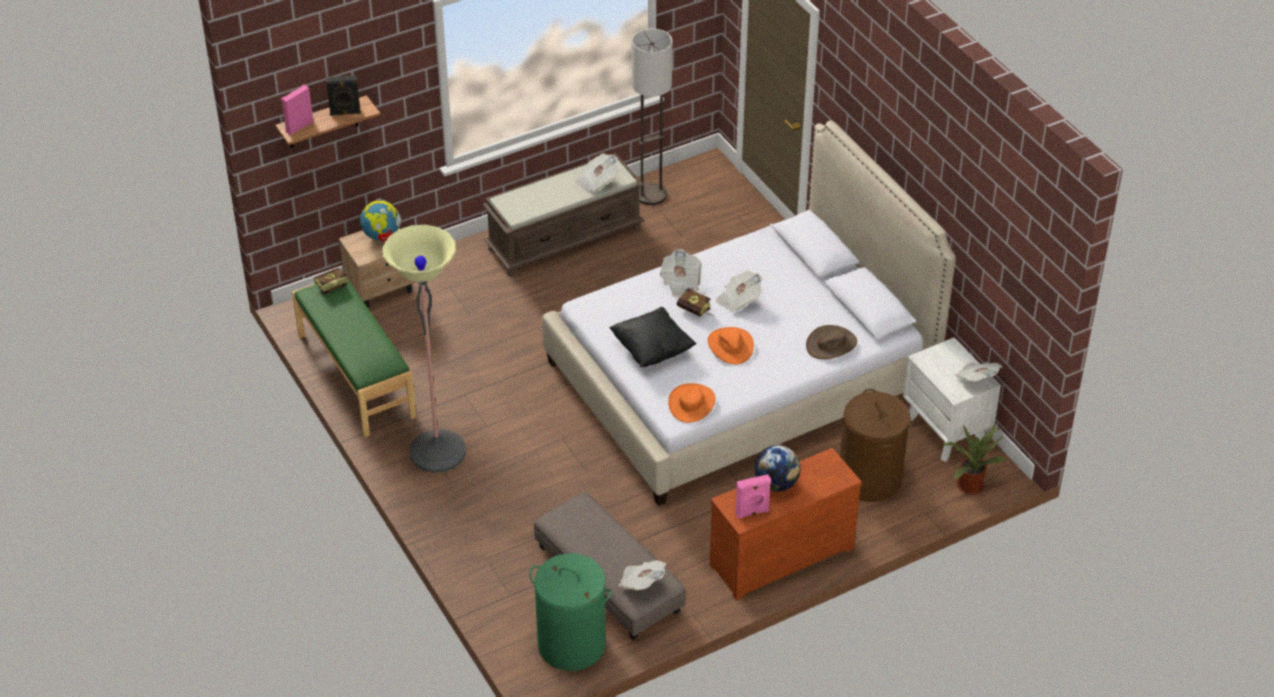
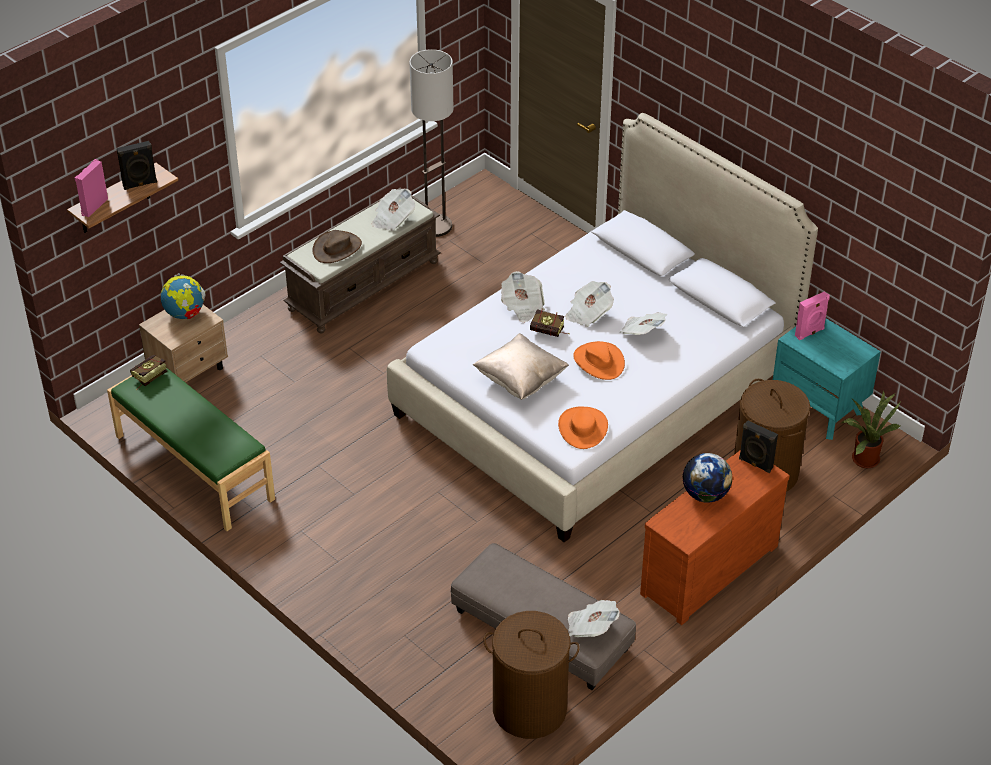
camera: 15 degrees left, 0 degrees up
floor lamp [383,225,466,473] -> none
green laundry basket [529,553,612,671] -> brown laundry basket [483,611,580,739]
black pillow [609,307,697,367] -> beige pillow [473,333,569,400]
pink speaker [735,474,771,519] -> pink speaker moved to [795,291,830,340]
brown hat [806,325,857,359] -> brown hat moved to [312,230,362,263]
white nightstand [903,337,1001,462] -> turquoise nightstand [773,318,881,440]
newspaper [955,362,1003,381] -> newspaper moved to [619,312,667,335]
none -> black speaker [739,420,778,473]

